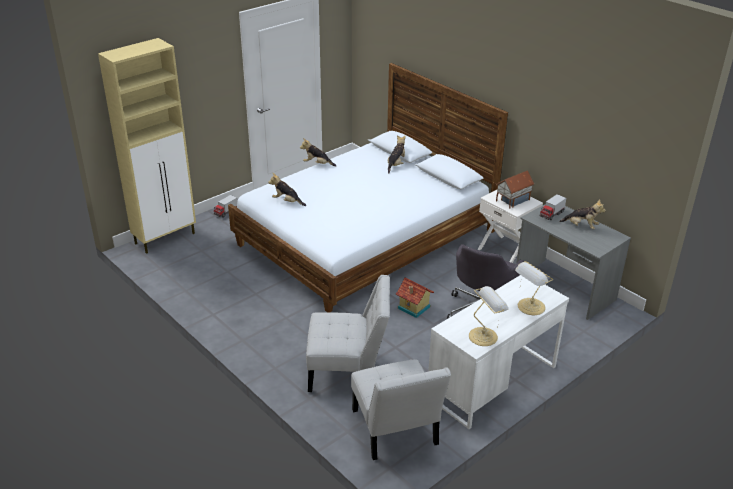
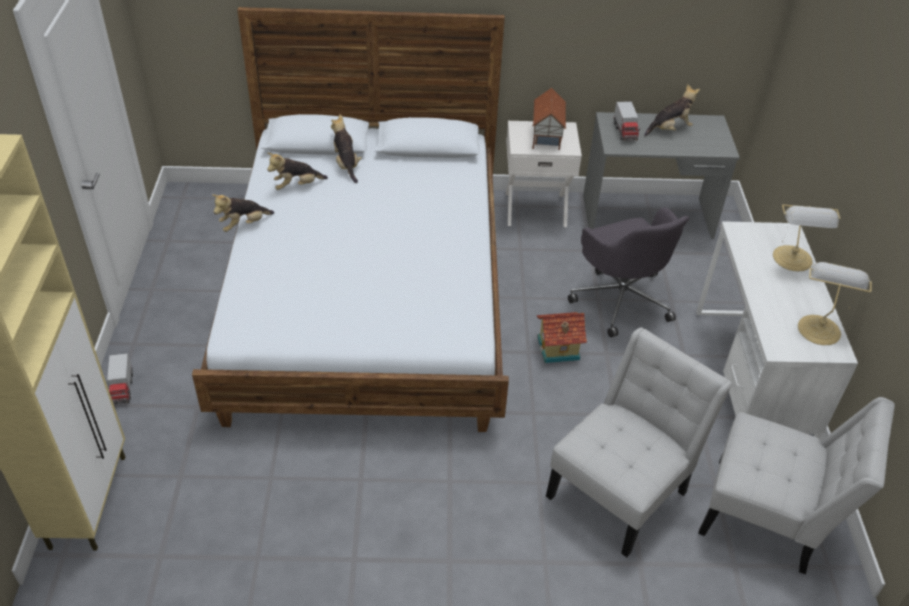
camera: 50 degrees left, 10 degrees up
plush toy [268,173,306,206] -> plush toy moved to [267,153,328,190]

